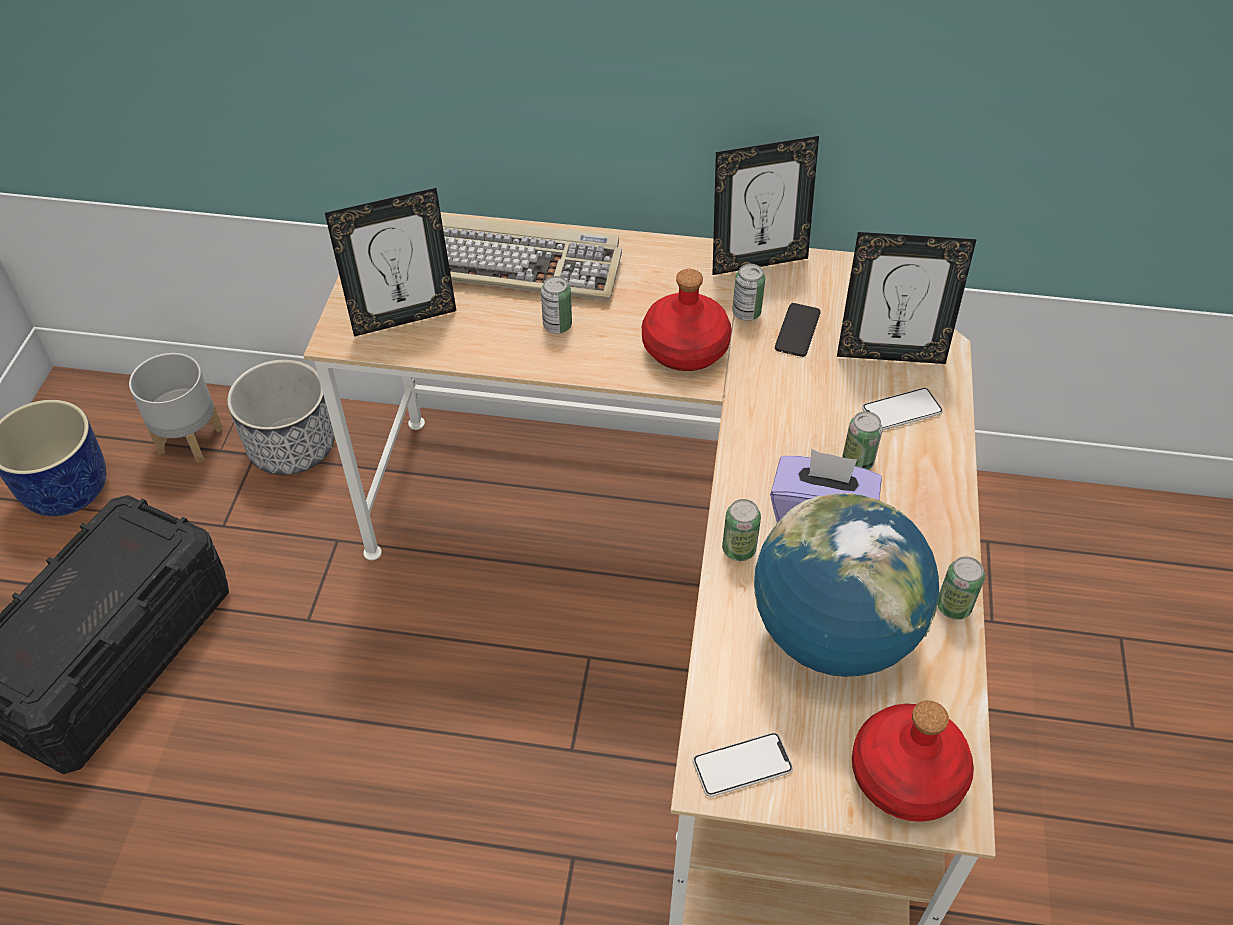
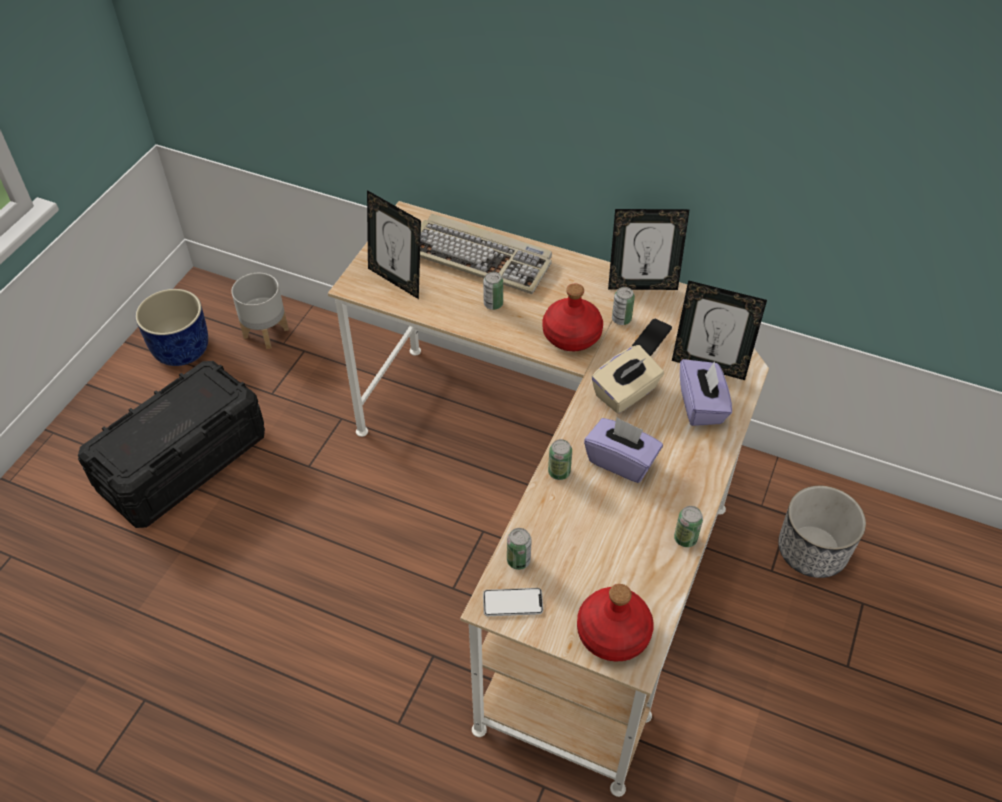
camera: 15 degrees right, 0 degrees up
planter [227,359,335,475] -> planter moved to [778,486,866,578]
picture frame [325,188,457,336] -> picture frame turned 45 degrees clockwise [367,190,421,299]
globe [754,493,939,677] -> none
can [842,411,883,470] -> can moved to [507,528,532,570]
phone [862,388,943,430] -> purple tissue box [680,359,732,426]
none -> beige tissue box [591,345,664,414]

